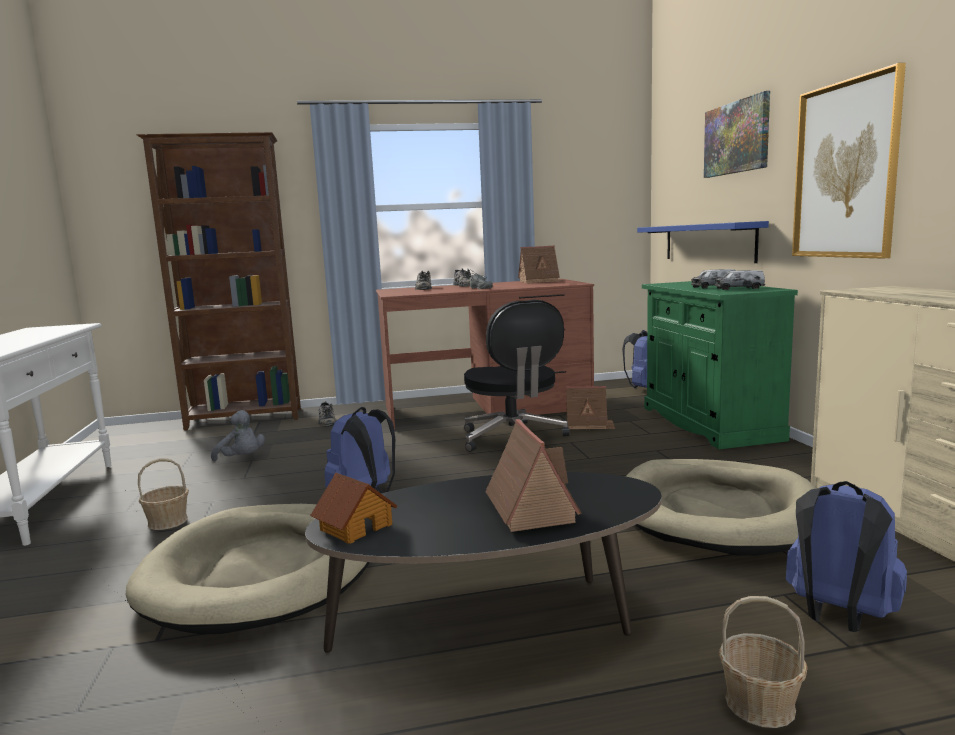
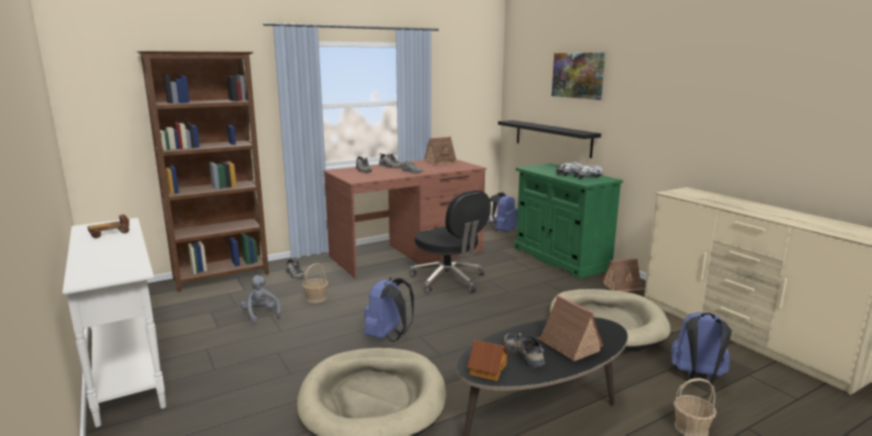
camera: 20 degrees left, 5 degrees up
basket [138,458,189,530] -> basket moved to [302,263,328,303]
grey plush toy [211,410,265,461] -> grey plush toy turned 135 degrees counterclockwise [240,275,281,324]
toy house [566,386,615,431] -> toy house moved to [602,258,645,293]
blue shelf [637,221,769,263] -> black shelf [498,120,601,158]
picture [792,63,906,259] -> none
none -> toy car [88,214,129,238]
none -> shoe [504,332,545,368]

